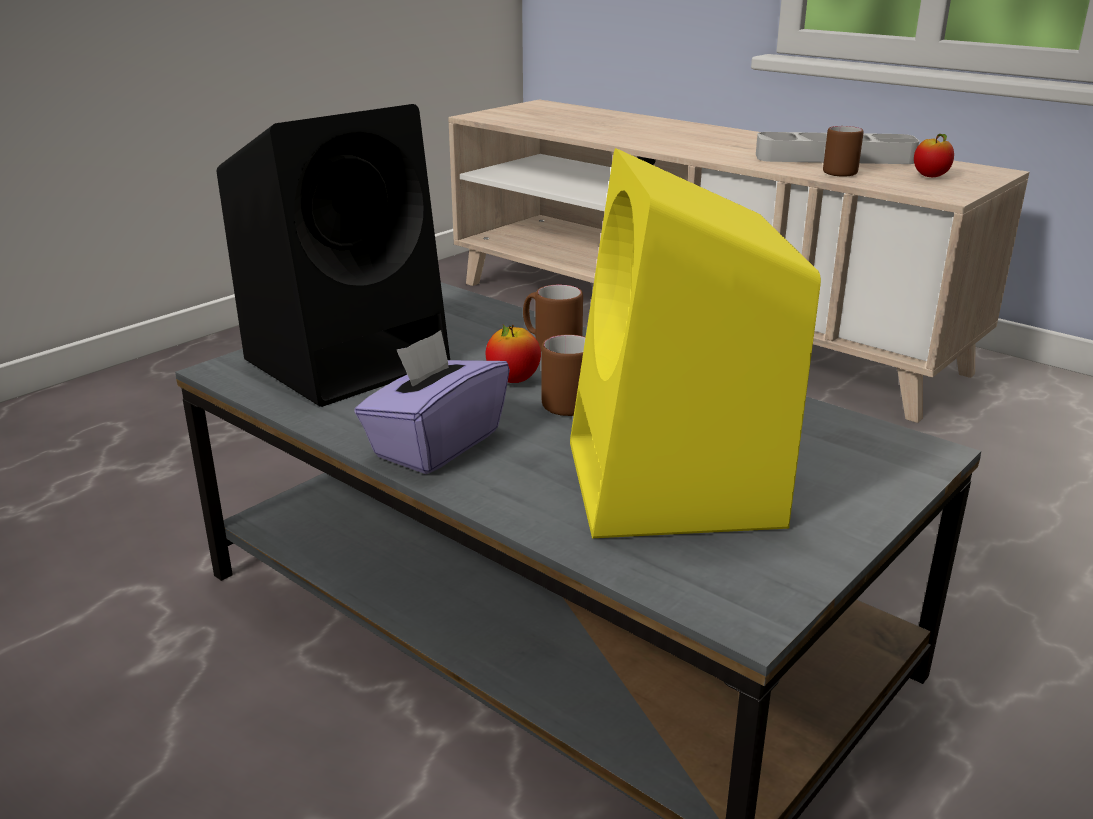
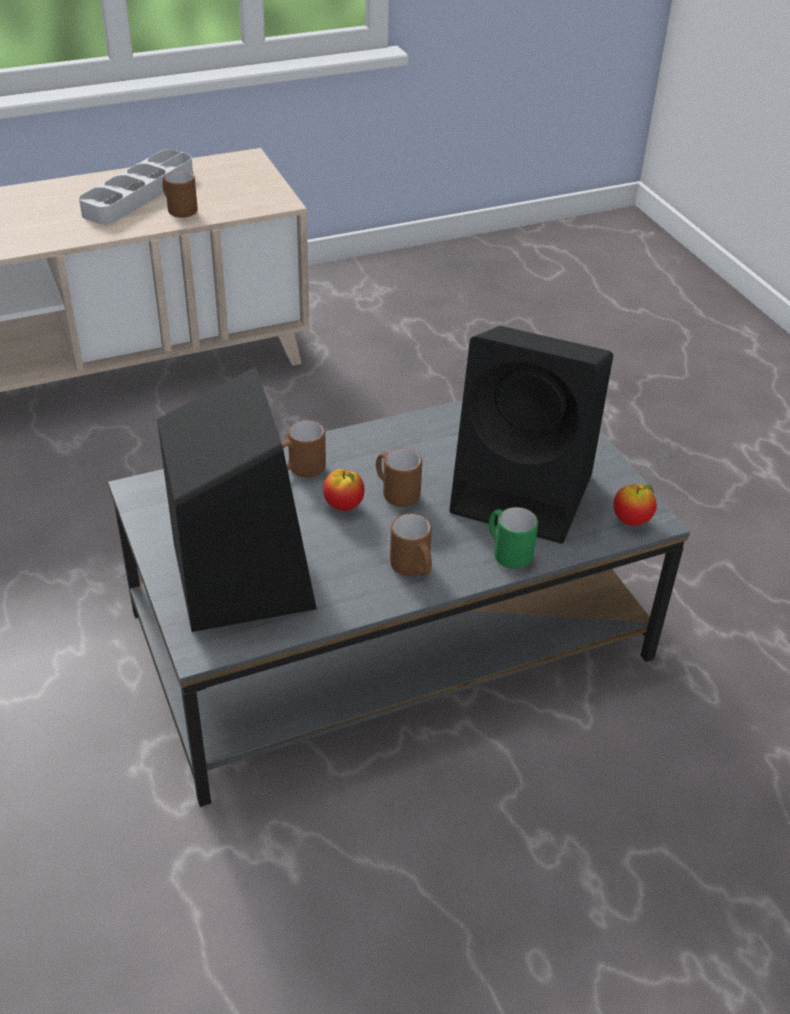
camera: 65 degrees left, 15 degrees up
purple tissue box [354,330,510,474] -> brown mug [390,514,432,576]
yellow speaker [570,148,821,538] -> black speaker [449,326,613,544]
apple [914,134,954,177] -> apple moved to [614,484,657,526]
none -> green mug [489,507,538,569]

